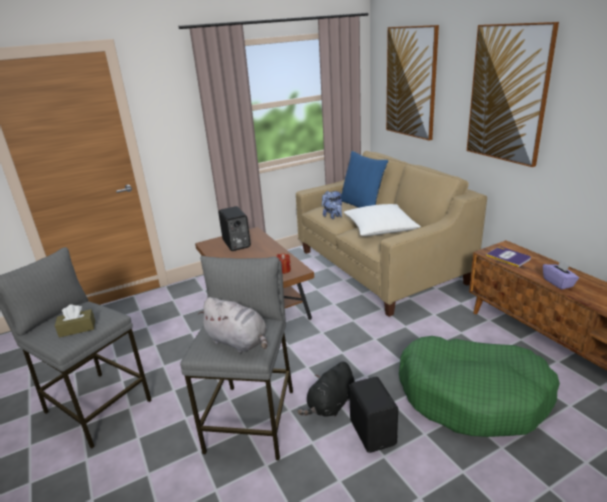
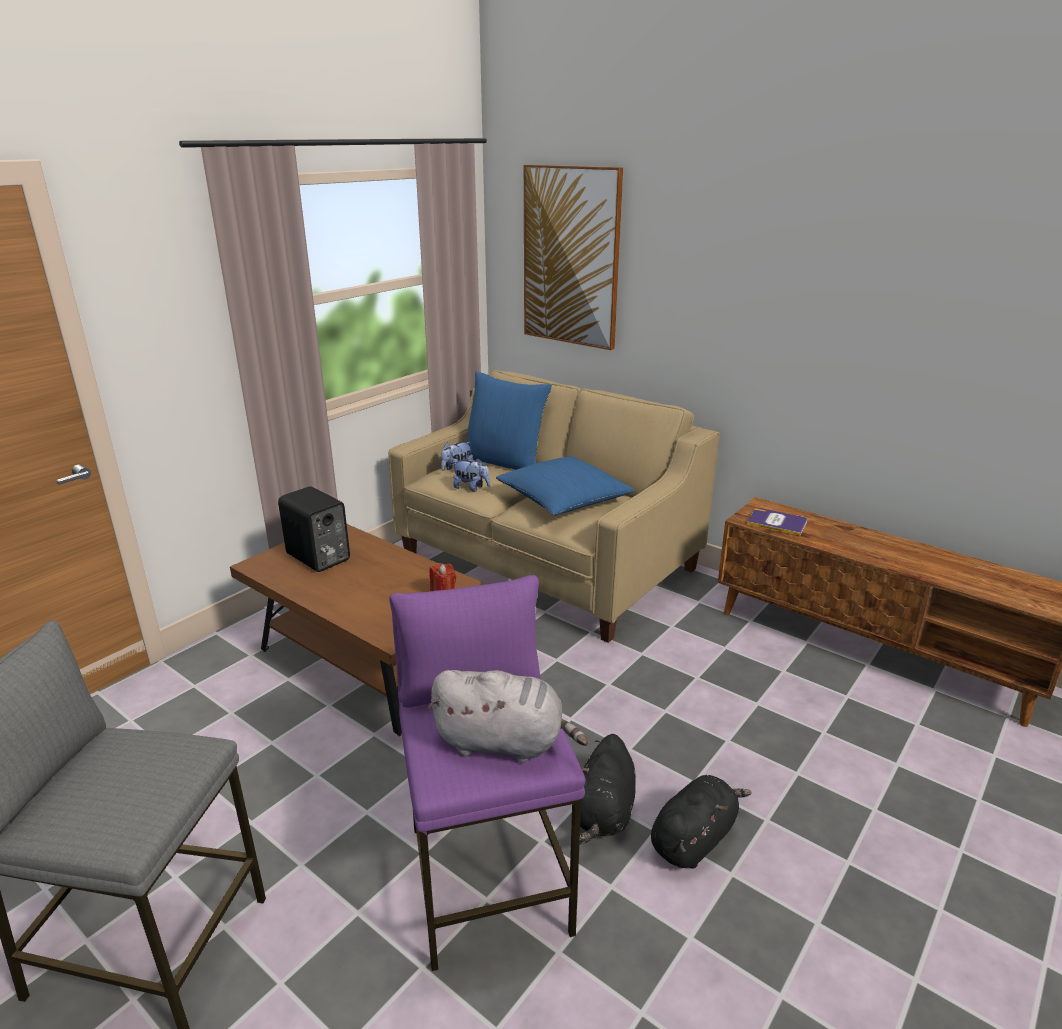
camera: 25 degrees left, 0 degrees up
brown tissue box [55,304,95,338] -> none
grey stool [180,256,293,460] -> purple stool [389,575,586,971]
white pillow [344,204,421,236] -> blue pillow [496,456,635,515]
black speaker [349,377,398,453] -> black plush toy [651,775,752,869]
green dog bed [399,336,560,437] -> none
picture [467,22,559,167] -> none
purple tissue box [543,260,579,290] -> none

